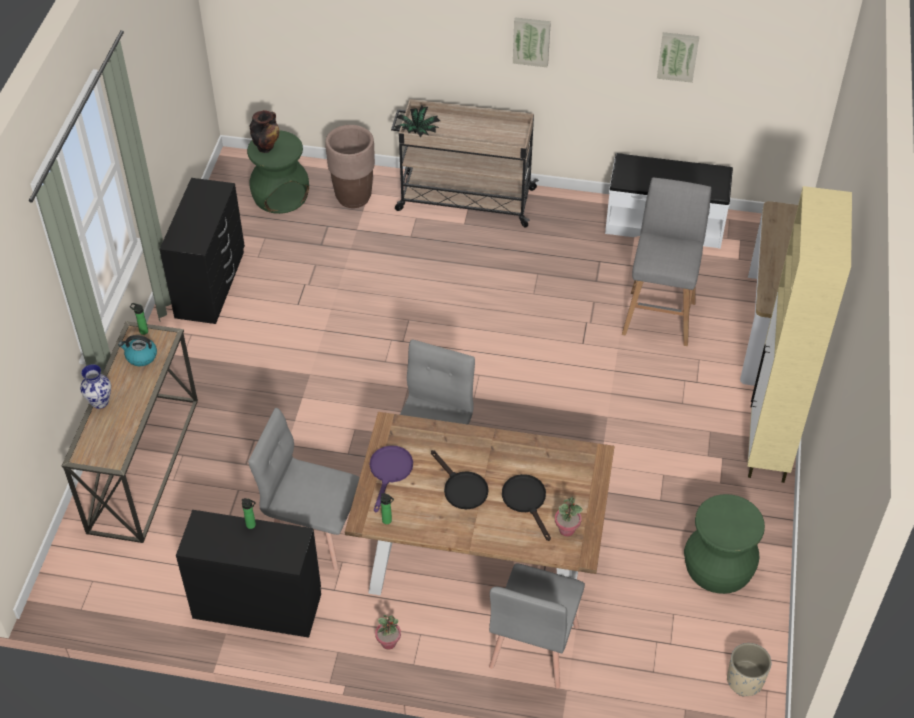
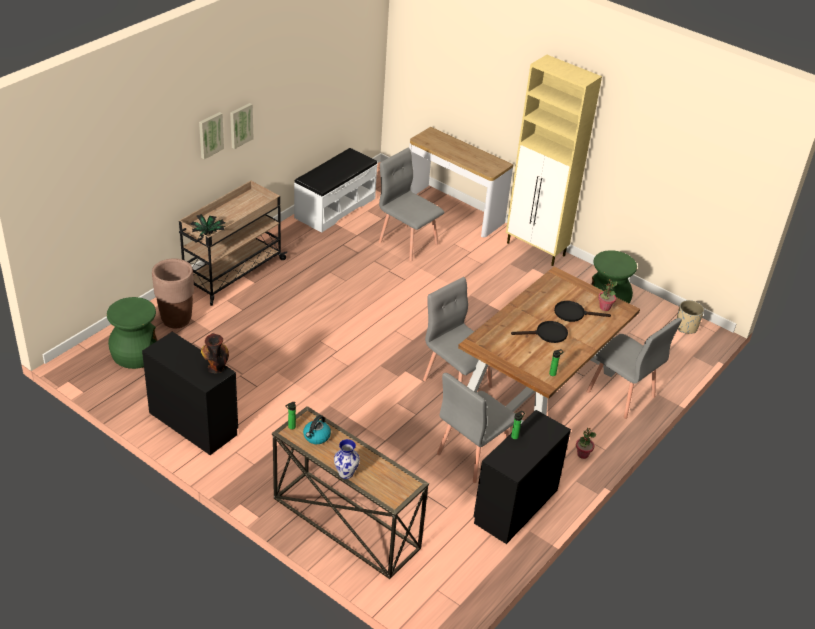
camera: 65 degrees left, 10 degrees down
vase [250,110,279,153] -> vase moved to [201,333,229,374]
purple frying pan [370,445,413,513] -> none
grey stool [622,178,711,346] -> grey chair [379,148,444,261]
picture [657,32,699,83] -> picture moved to [199,112,224,159]

